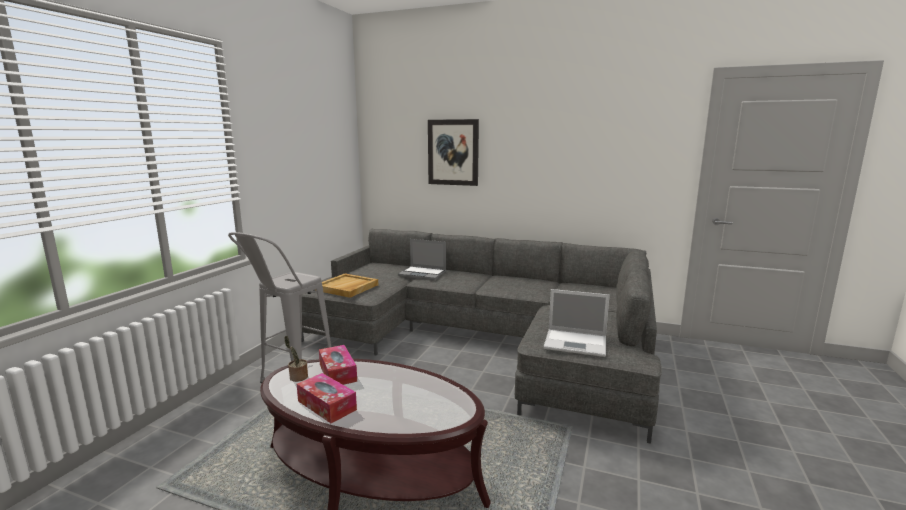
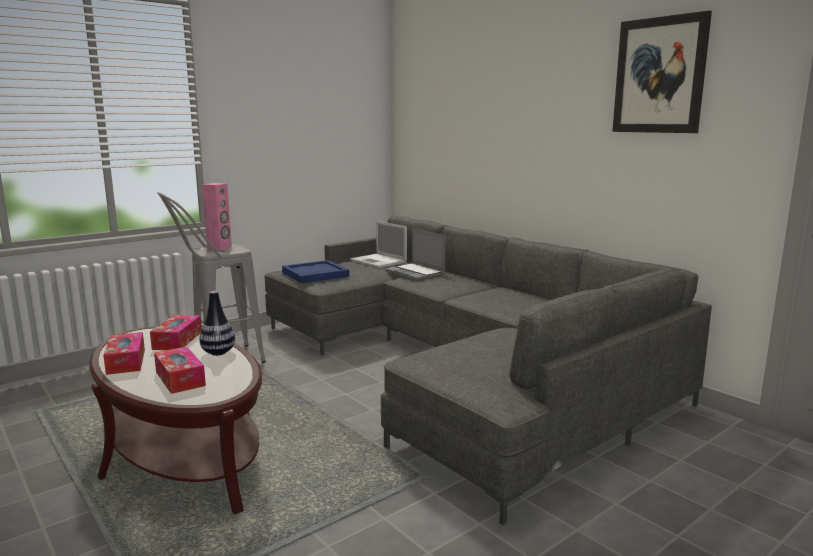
camera: 30 degrees right, 0 degrees up
potted plant [284,335,308,382] -> none
beige tray [315,274,378,298] -> blue tray [282,260,350,284]
picture [428,119,479,186] -> picture moved to [612,11,712,133]
laptop [543,289,610,357] -> laptop moved to [350,221,407,268]
none -> tissue box [154,346,206,394]
none -> vase [199,291,235,356]
none -> pink speaker [202,183,232,251]

